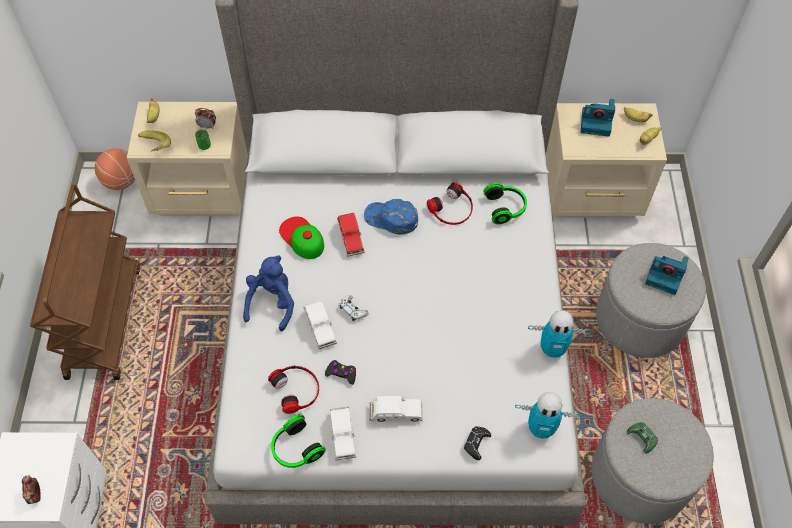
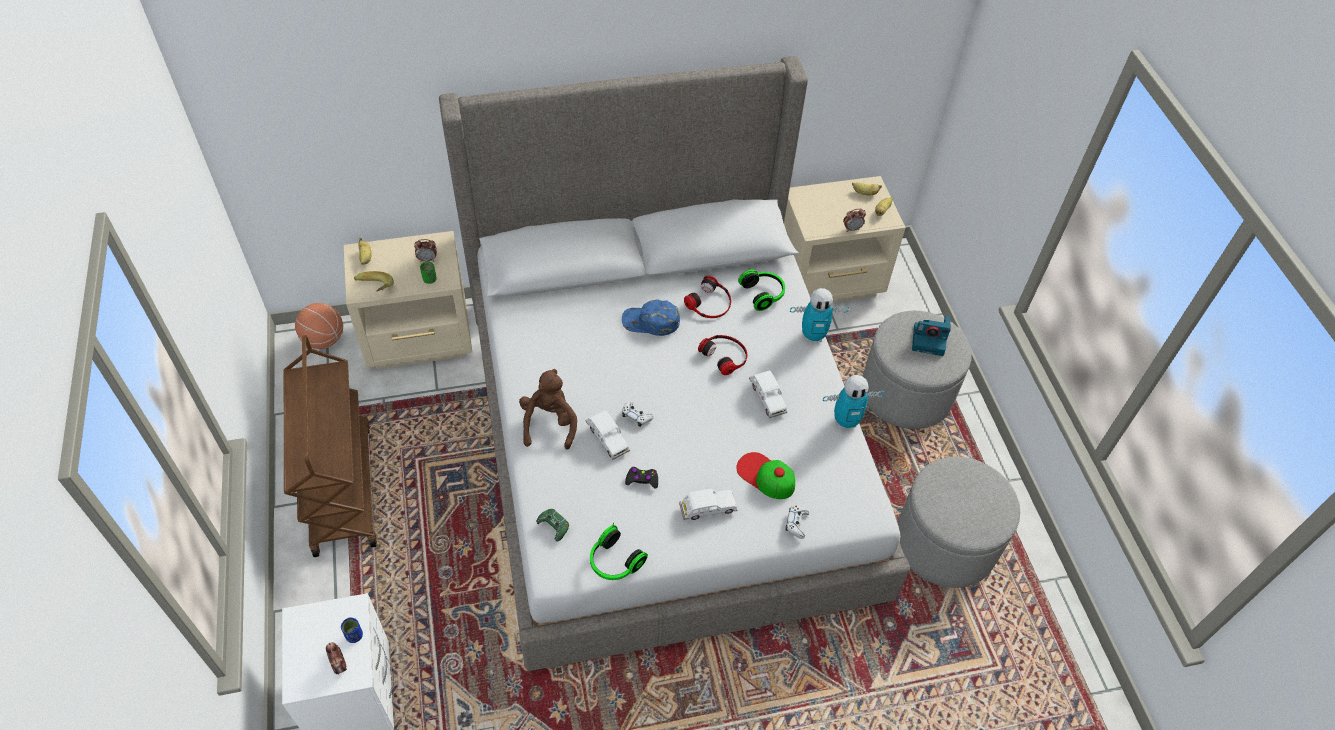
camera: 15 degrees left, 5 degrees down
blue plush toy [243,255,294,331] -> brown plush toy [519,369,577,450]
headphones [268,366,319,414] -> headphones moved to [698,335,747,375]
cap [279,217,324,259] -> cap moved to [736,452,795,499]
white toy car [330,406,356,460] -> white toy car moved to [749,370,787,418]
red toy car [337,213,365,257] -> none
black game controller [464,427,491,460] -> white game controller [785,506,809,539]
toy robot [515,392,581,439] -> toy robot moved to [790,288,849,342]
camera [581,99,615,137] -> none
green game controller [627,422,658,453] -> green game controller moved to [536,509,569,541]
none -> blue cup [341,617,363,643]
none -> alarm clock [843,209,866,232]

